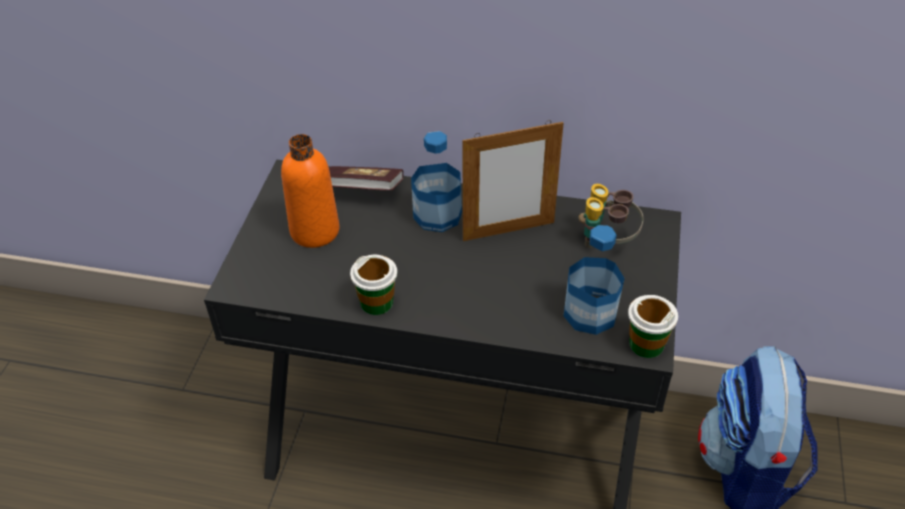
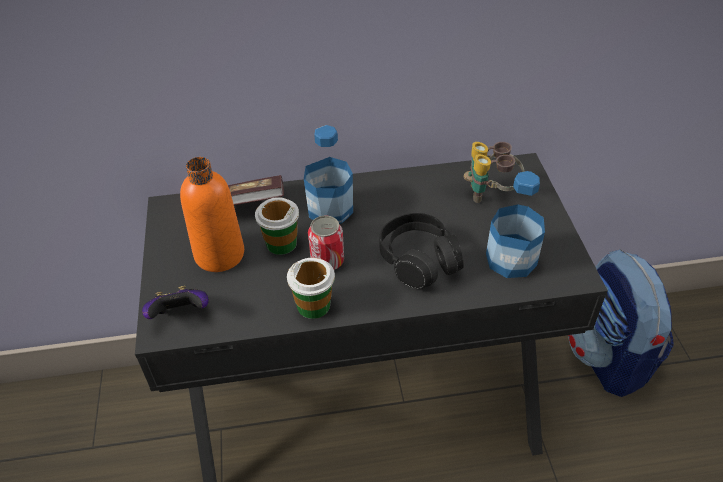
camera: 20 degrees left, 0 degrees up
picture frame [462,120,564,241] -> none
cup [628,295,678,358] -> cup moved to [255,197,299,255]
none -> game controller [142,286,209,319]
none -> can [308,215,344,270]
none -> black headphones [379,213,464,289]

